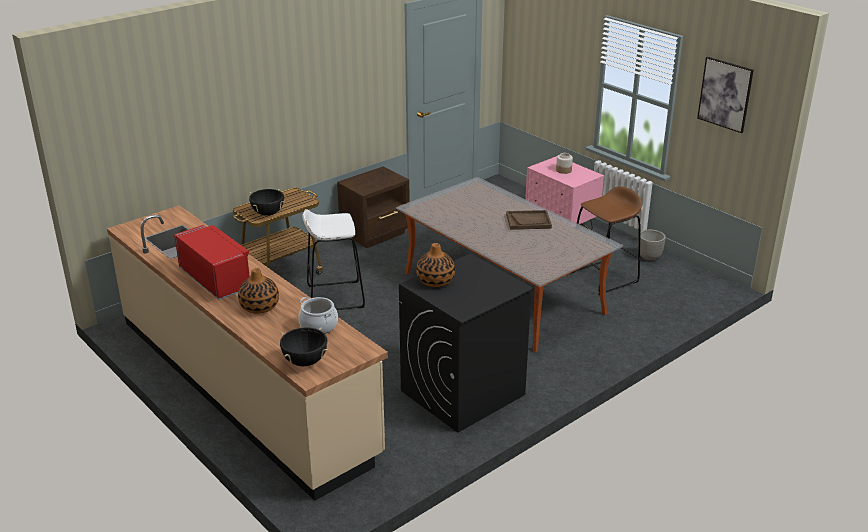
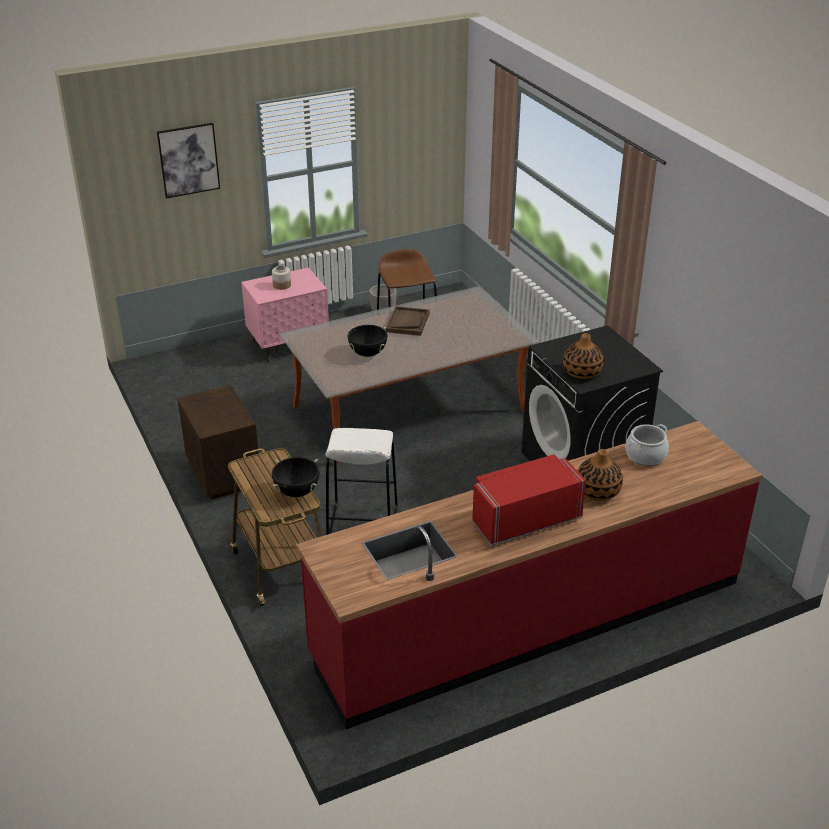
camera: 75 degrees left, 5 degrees up
beige counter [107,205,388,501] -> red counter [296,421,762,729]
black cooking pot [280,327,328,366] -> black cooking pot moved to [348,325,388,357]
picture [697,57,754,133] -> picture moved to [157,123,220,199]

